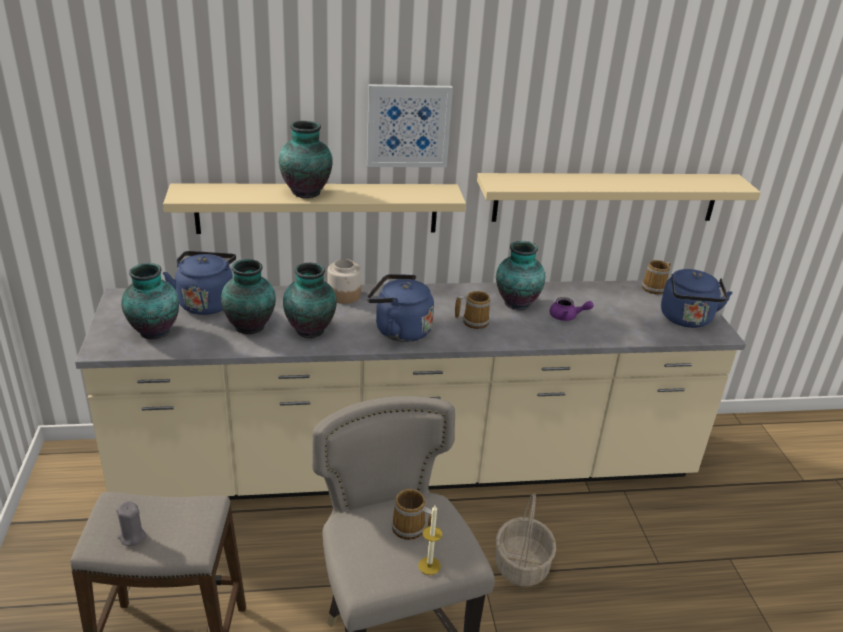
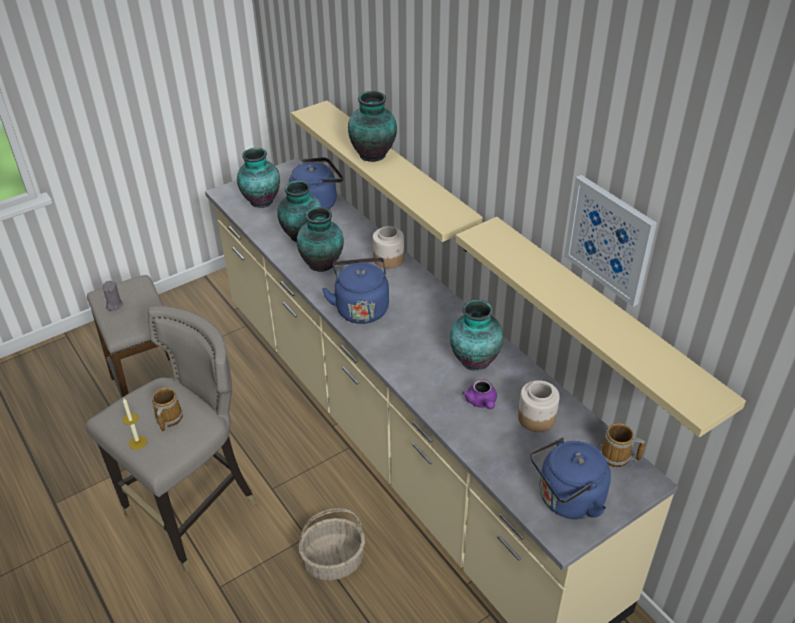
camera: 65 degrees right, 10 degrees up
picture [367,84,453,167] -> picture moved to [564,175,657,307]
mug [455,291,490,329] -> none
none -> jar [518,380,560,432]

